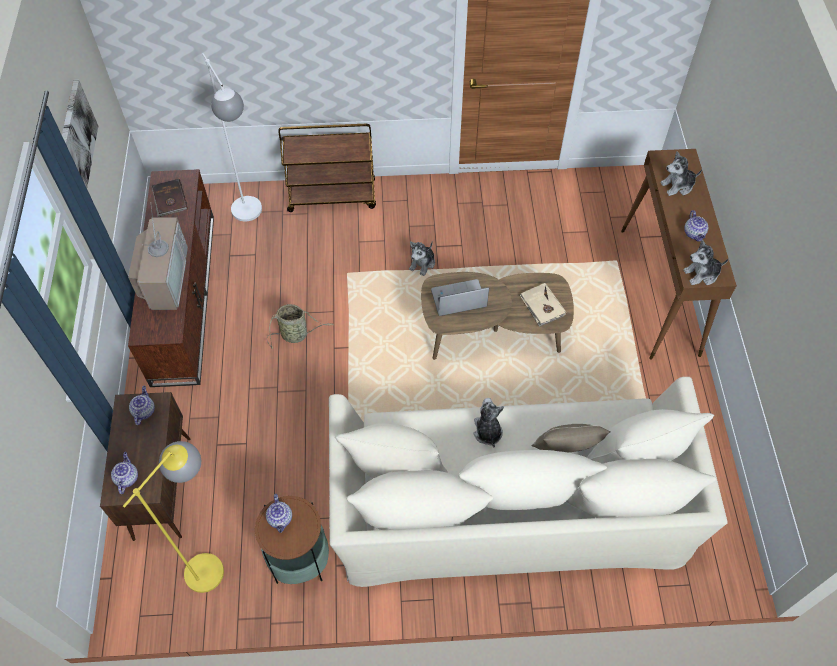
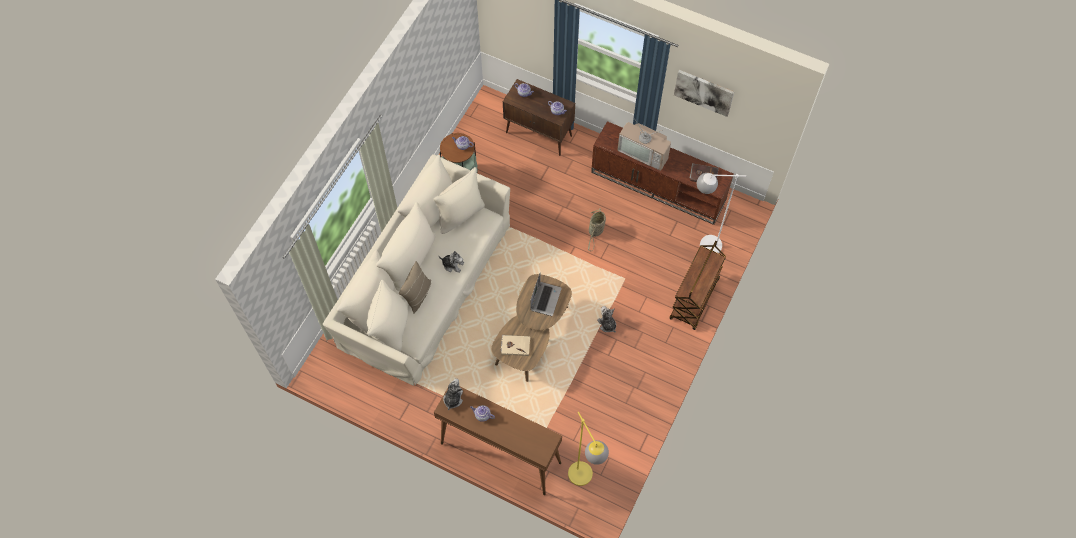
camera: 120 degrees right, 5 degrees up
yellow floor lamp [123,441,224,593] -> yellow floor lamp moved to [568,412,609,486]
plush toy [660,152,702,196] -> none

